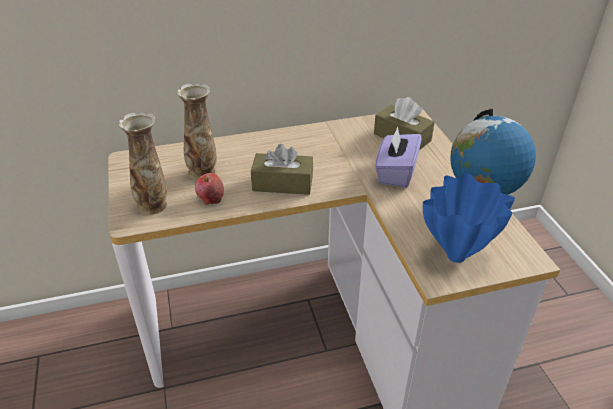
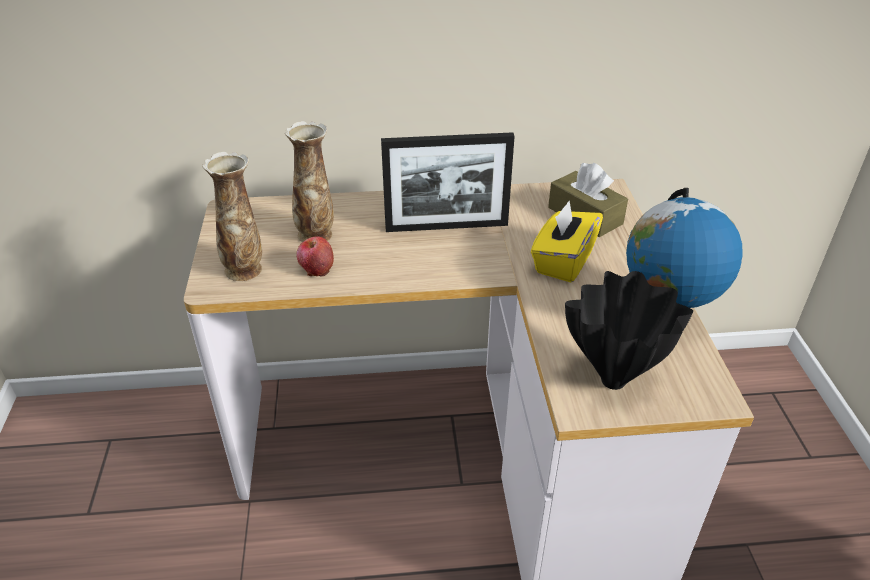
camera: 10 degrees right, 0 degrees up
brown tissue box [251,144,313,195] -> none
purple tissue box [375,127,421,188] -> yellow tissue box [531,201,603,283]
blue vase [423,173,515,263] -> black vase [565,271,693,390]
none -> picture frame [381,132,515,232]

